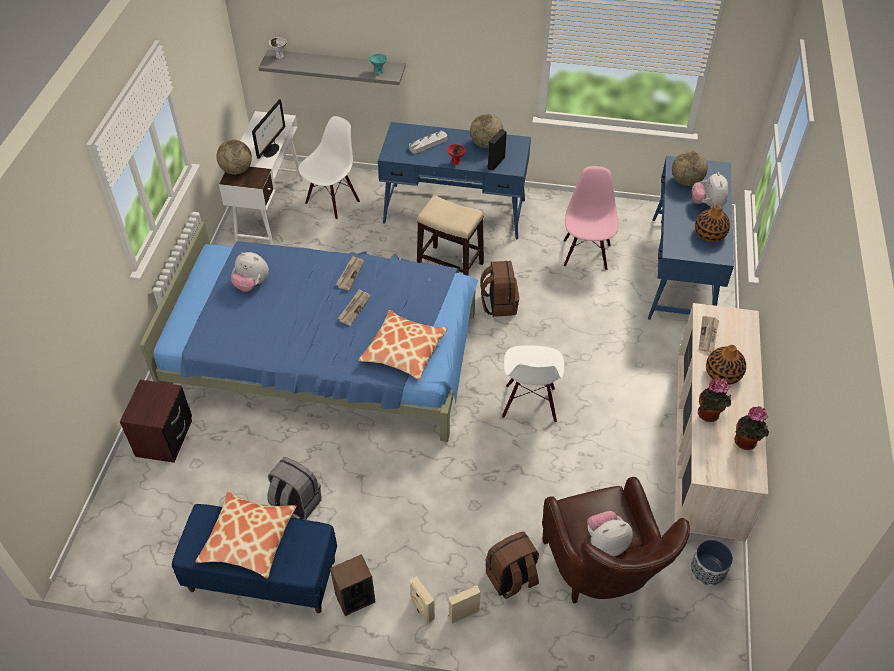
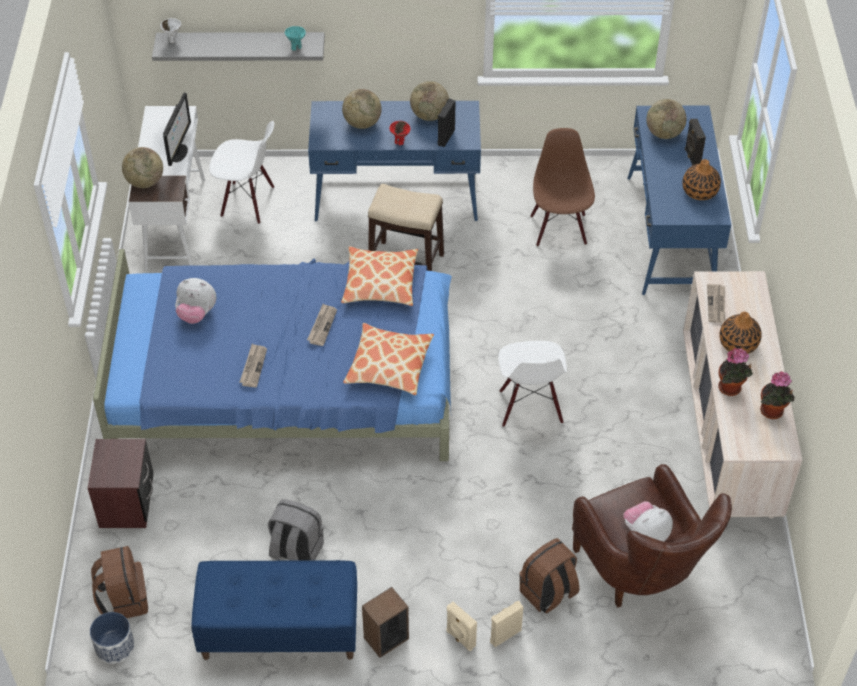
camera: 10 degrees left, 0 degrees up
pillow [195,491,296,579] -> pillow moved to [341,246,418,306]
white chair [298,116,360,220] -> white chair turned 75 degrees clockwise [209,121,274,224]
newspaper [336,256,364,290] -> newspaper moved to [239,344,267,387]
grey tray [409,131,447,154] -> globe [342,89,382,129]
brown backpack [480,261,519,317] -> brown backpack moved to [91,546,148,618]
pink chair [564,166,618,270] -> brown chair [530,128,595,246]
planter [690,540,733,586] -> planter moved to [90,612,135,664]
plush toy [692,172,728,208] -> black speaker [685,119,706,166]

